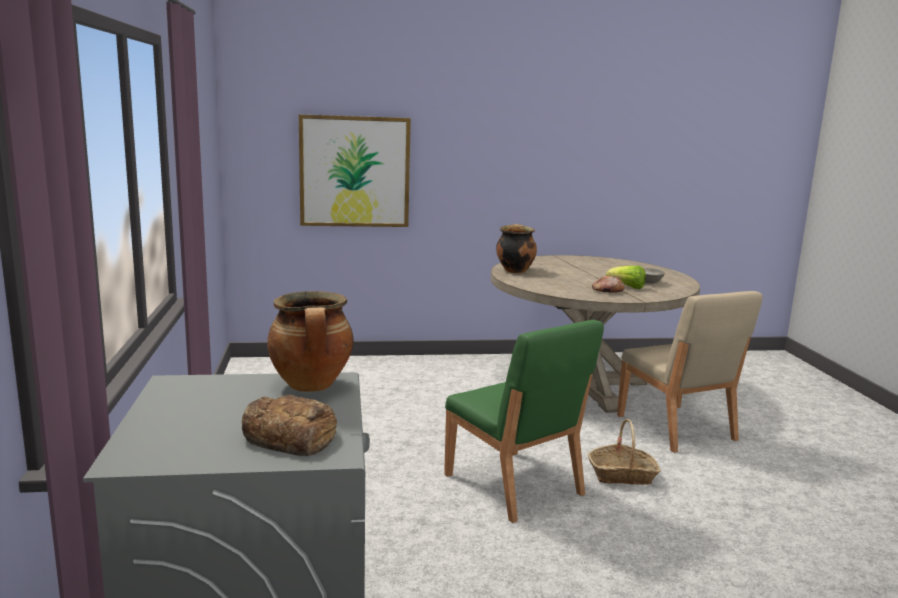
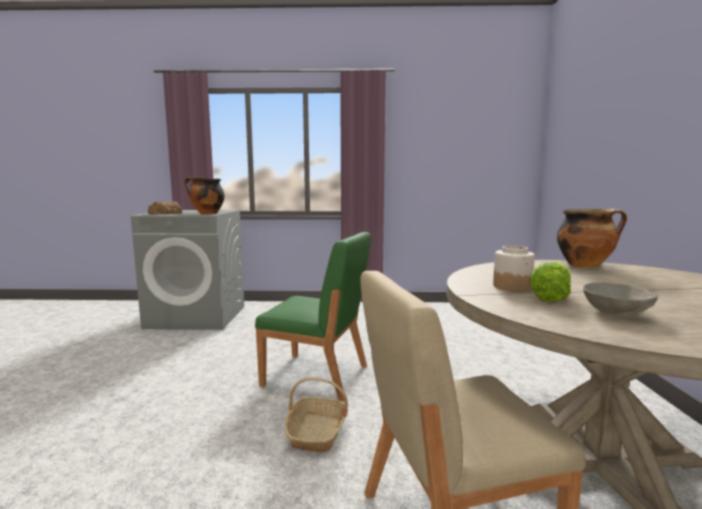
camera: 100 degrees right, 5 degrees down
picture [299,114,411,227] -> none
green chair [444,320,604,523] -> green chair turned 135 degrees counterclockwise [255,232,371,401]
bread [592,275,625,293] -> jar [493,246,535,291]

